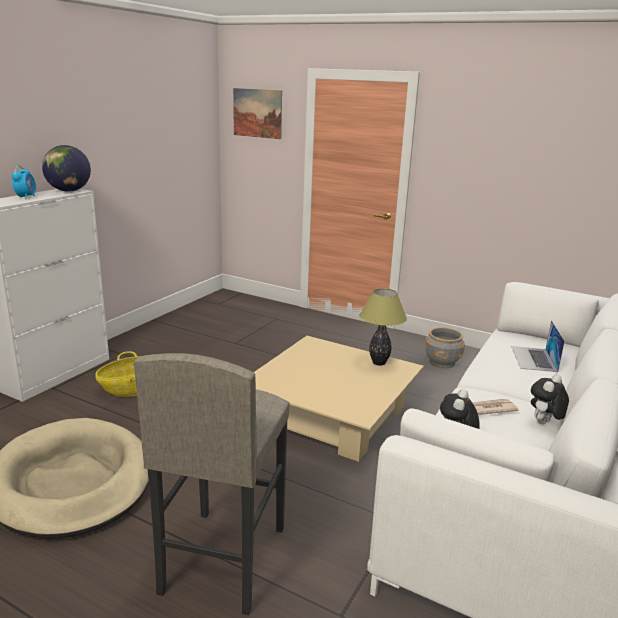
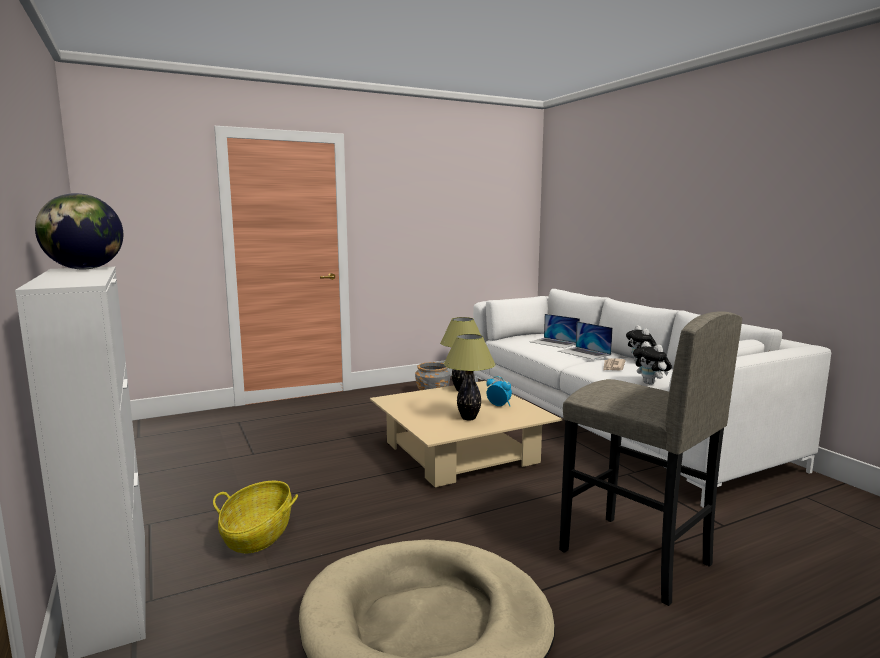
camera: 55 degrees left, 10 degrees down
alarm clock [12,165,36,200] -> alarm clock moved to [486,376,512,406]
picture [233,88,282,139] -> none
none -> table lamp [444,334,495,421]
none -> laptop [558,321,613,360]

